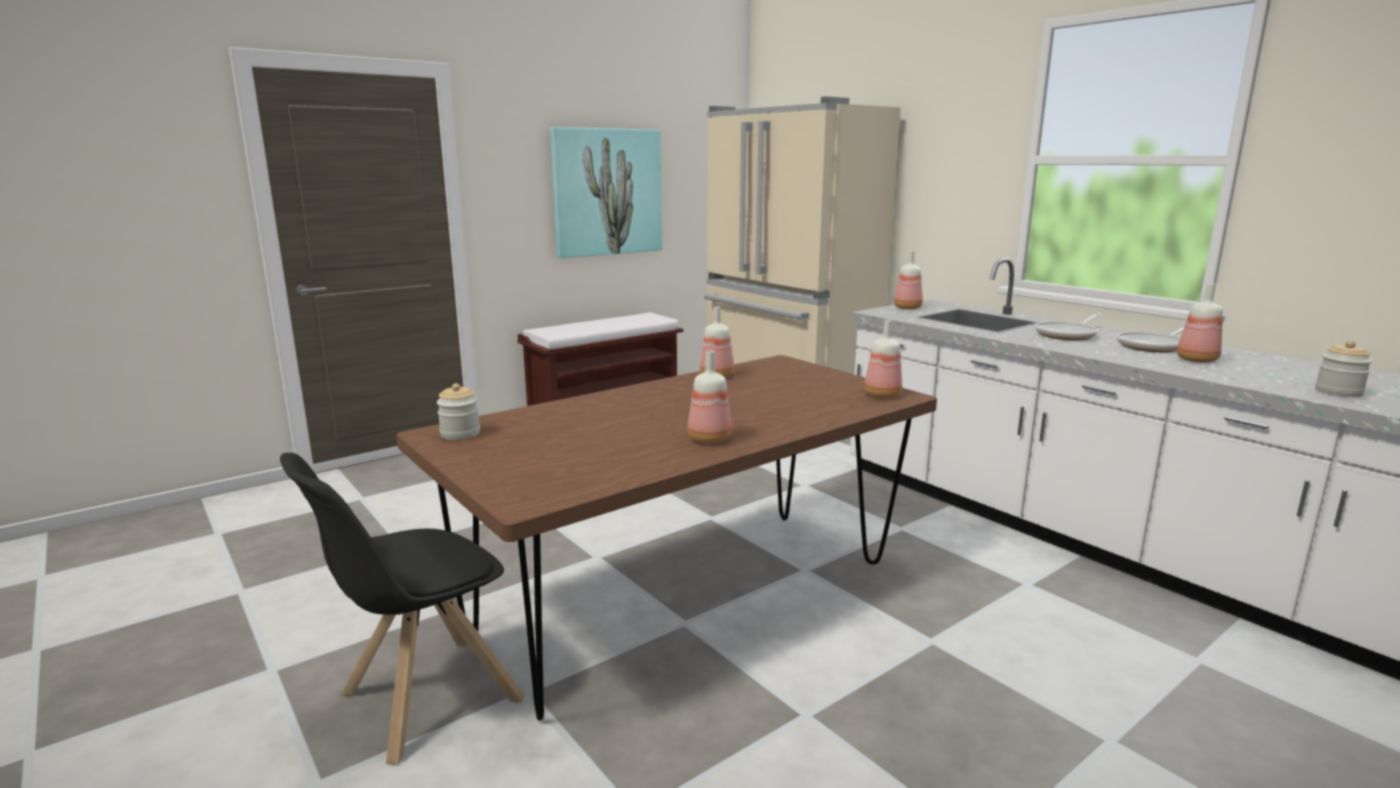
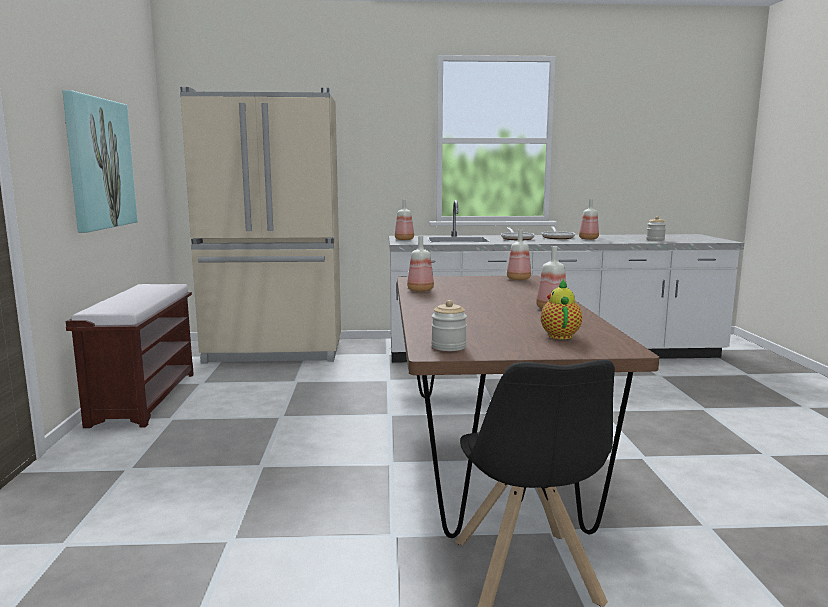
camera: 55 degrees left, 5 degrees down
none -> teapot [541,279,582,339]

